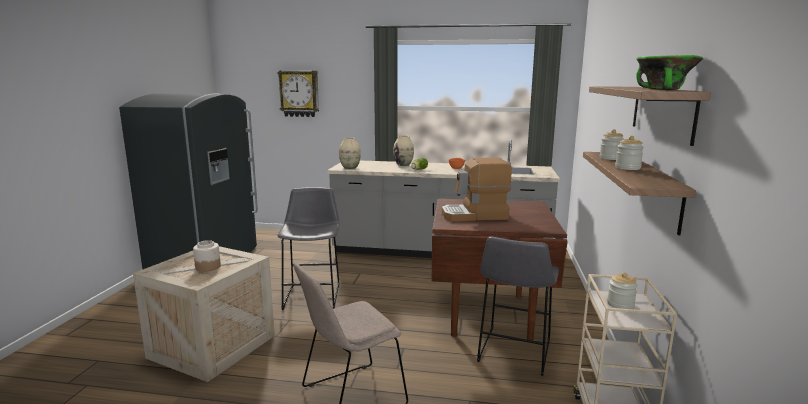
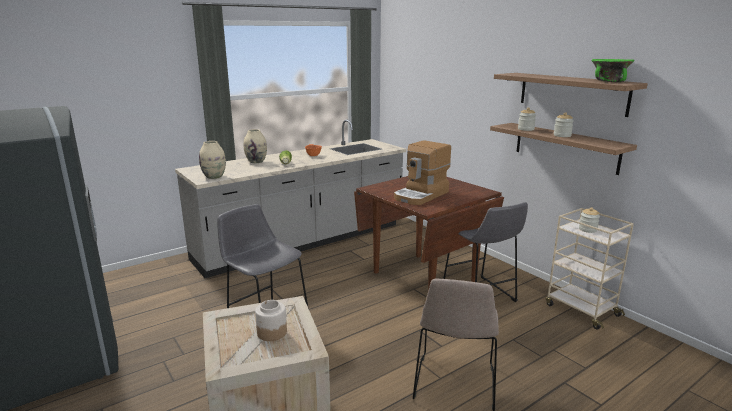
camera: 45 degrees left, 5 degrees up
wall clock [278,71,319,117] -> none

